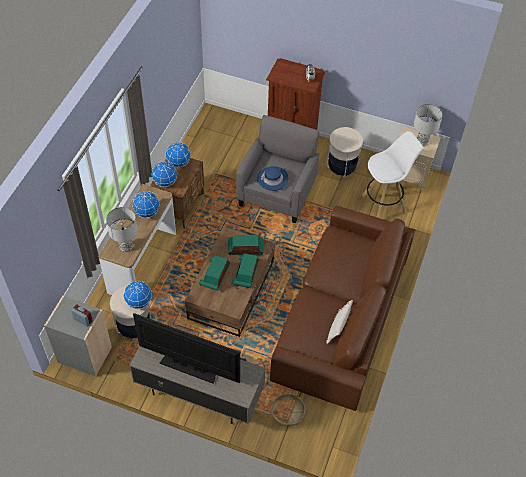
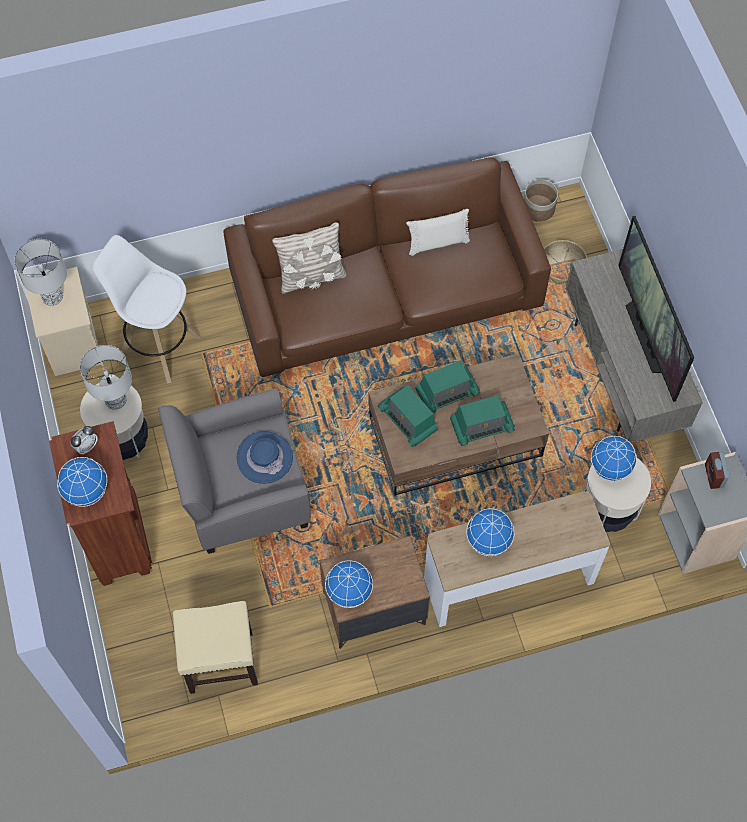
camera: 125 degrees left, 10 degrees up
white table lamp [106,207,138,252] -> white table lamp moved to [80,345,132,410]
globe [151,162,177,187] -> globe moved to [57,457,107,507]
none -> beige stool [173,601,258,694]
none -> beige pillow [272,222,346,294]
none -> planter [524,179,558,222]

